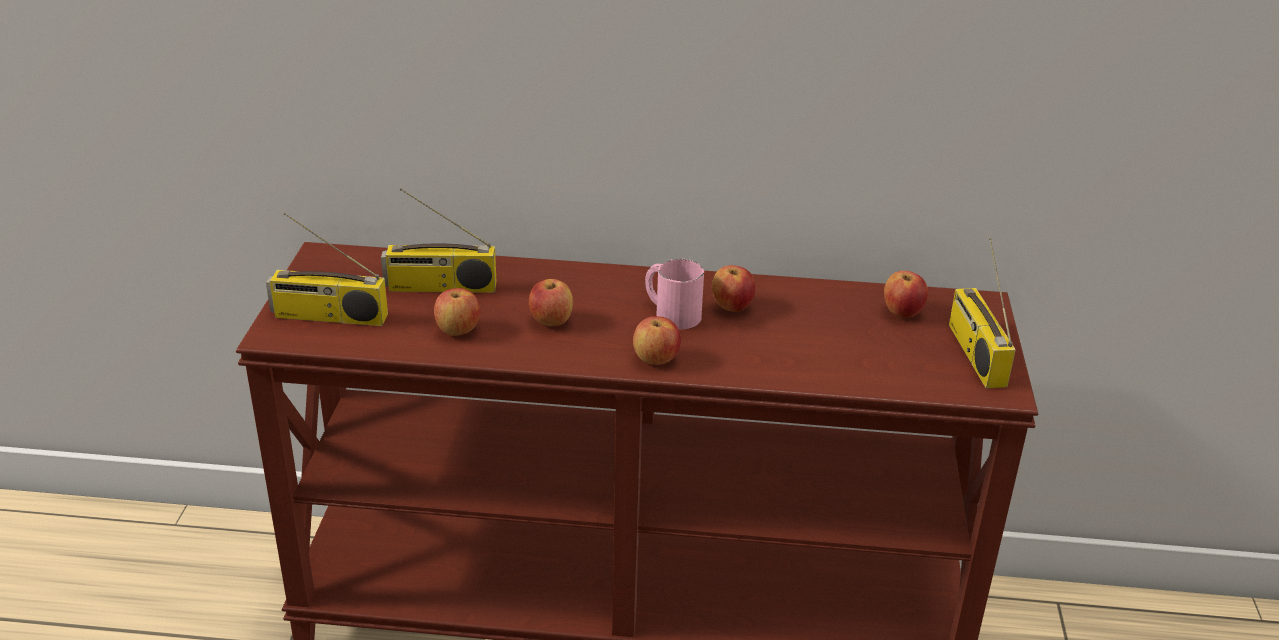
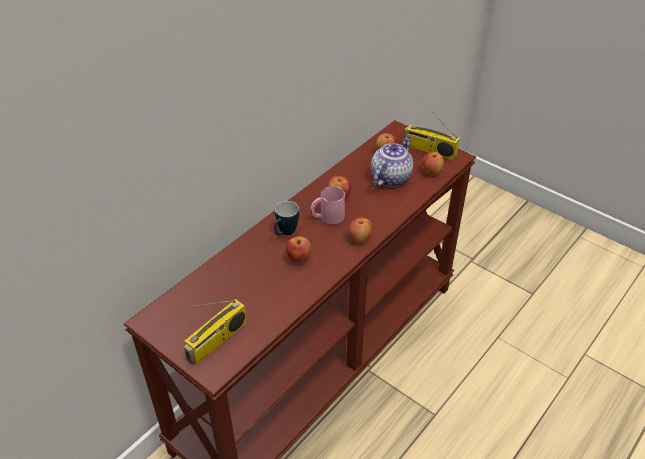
camera: 55 degrees left, 10 degrees up
radio [381,188,496,293] -> none
apple [434,288,480,336] -> apple moved to [422,152,444,175]
none -> mug [274,201,299,235]
none -> teapot [371,137,414,187]

